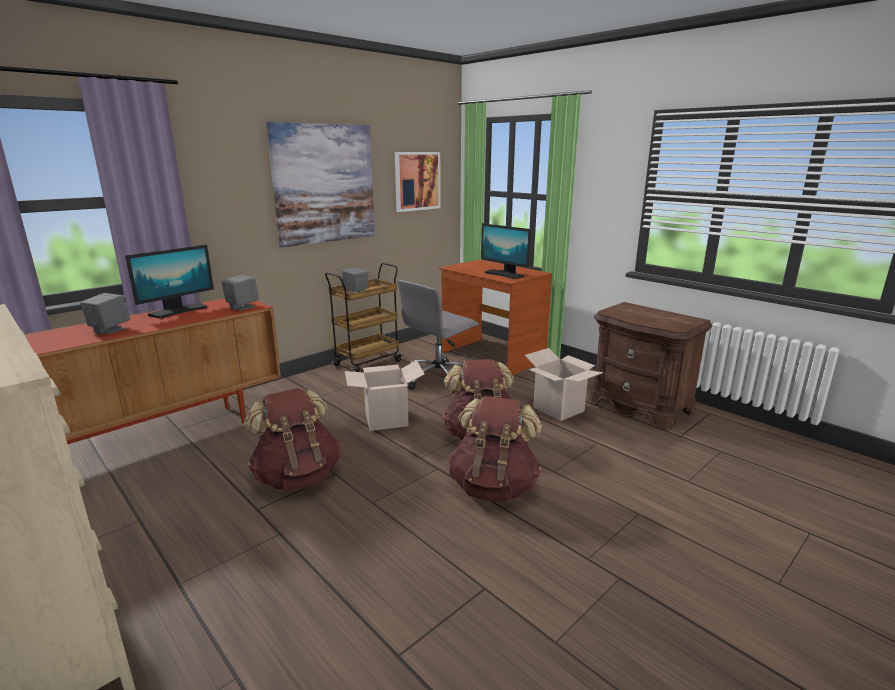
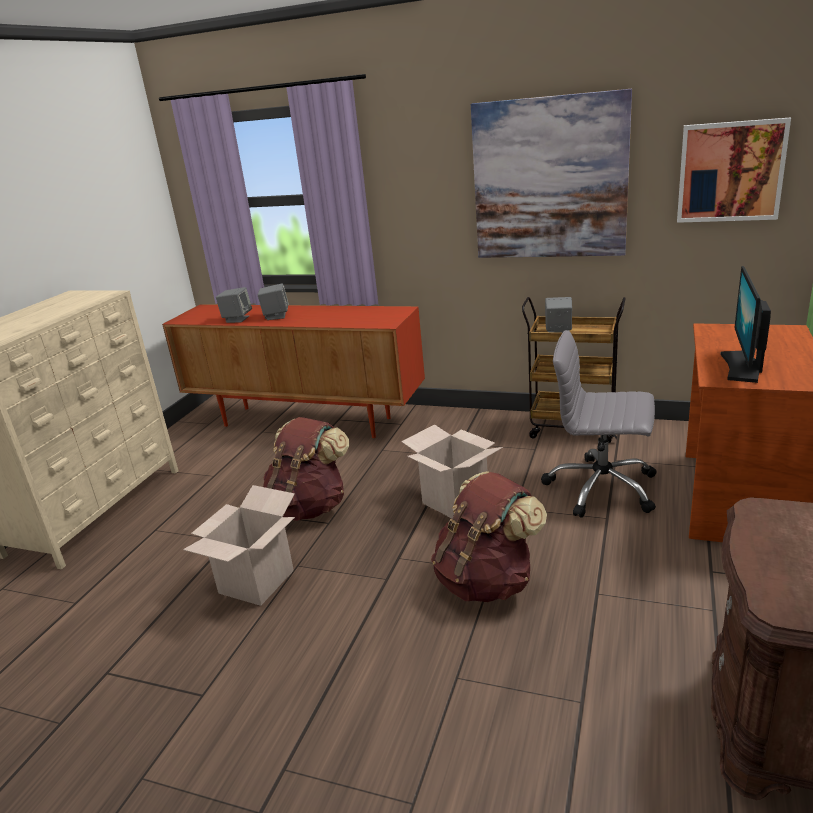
camera: 65 degrees right, 5 degrees up
monitor [125,245,214,319] -> none
grey speaker [221,275,259,310] -> grey speaker moved to [216,287,252,323]
brown backpack [449,396,542,502] -> none
cardboard box [525,348,604,421] -> cardboard box moved to [183,485,295,606]

